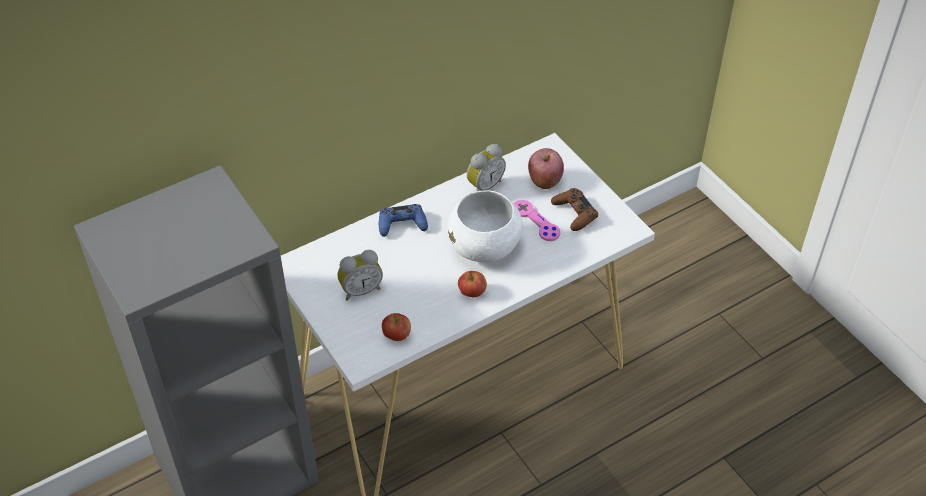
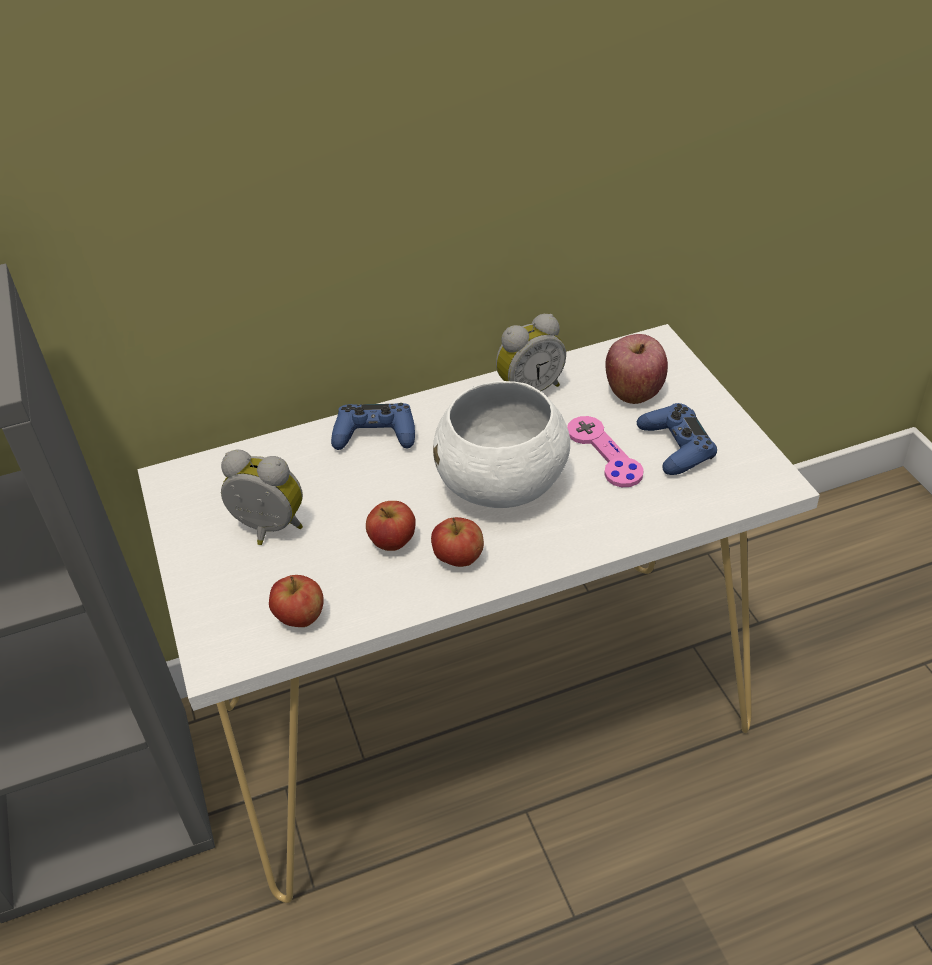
camera: 15 degrees right, 5 degrees down
alarm clock [337,250,383,301] -> alarm clock turned 150 degrees counterclockwise [221,449,303,545]
brown game controller [551,188,598,231] -> blue game controller [637,403,717,475]
none -> apple [366,501,416,551]

